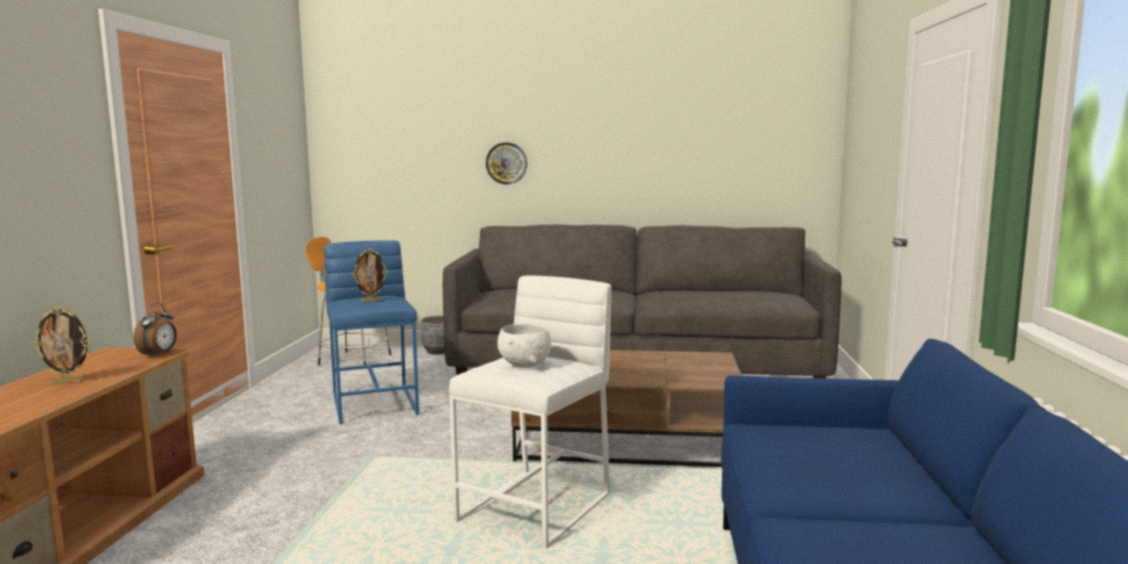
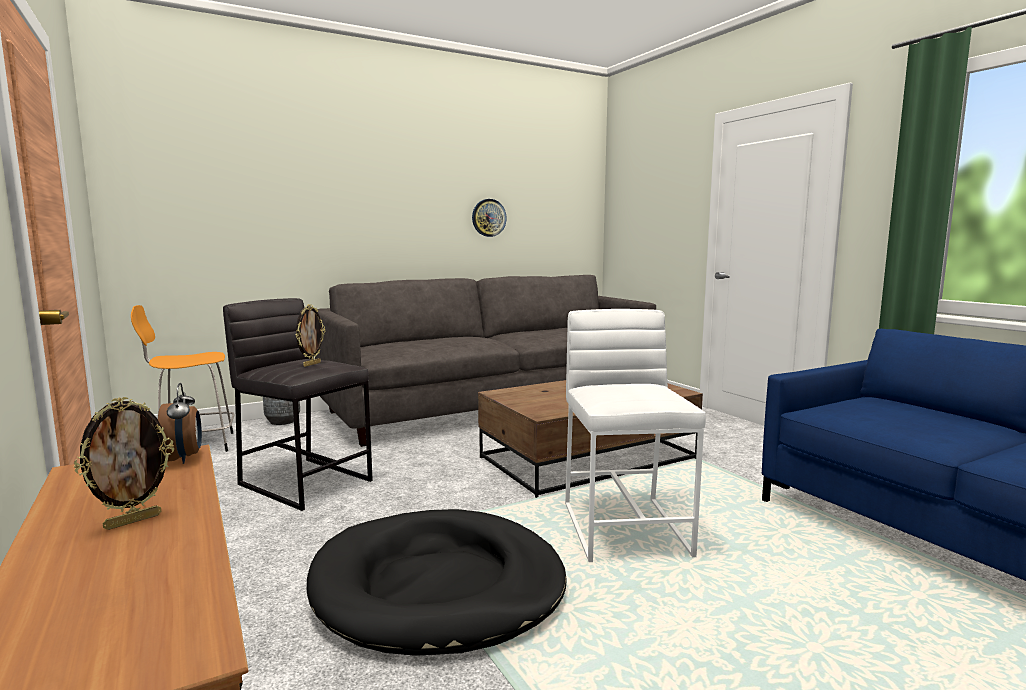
camera: 35 degrees left, 0 degrees up
blue stool [324,240,419,424] -> grey stool [223,298,373,511]
wall clock [486,142,527,184] -> wall clock moved to [472,199,507,237]
white bowl [498,324,551,368] -> none
none -> black dog bed [307,509,567,656]

